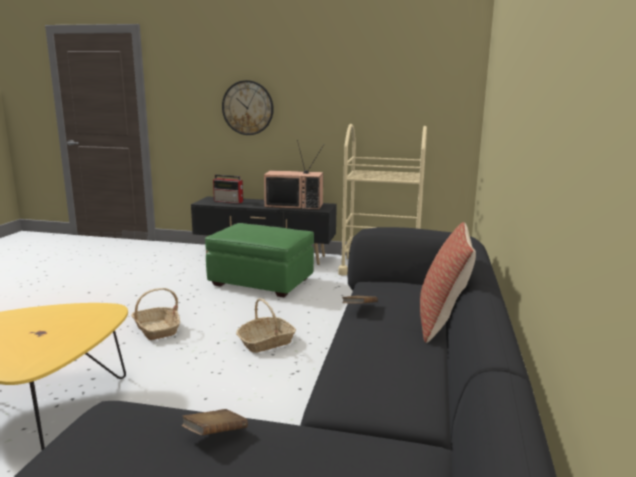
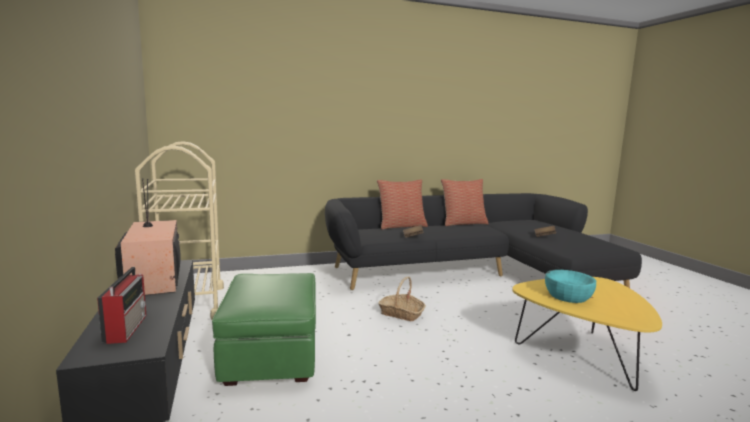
camera: 120 degrees left, 5 degrees down
basket [131,288,180,340] -> none
wall clock [222,80,274,135] -> none
none -> pillow [441,179,489,226]
none -> turquoise bowl [545,270,596,303]

